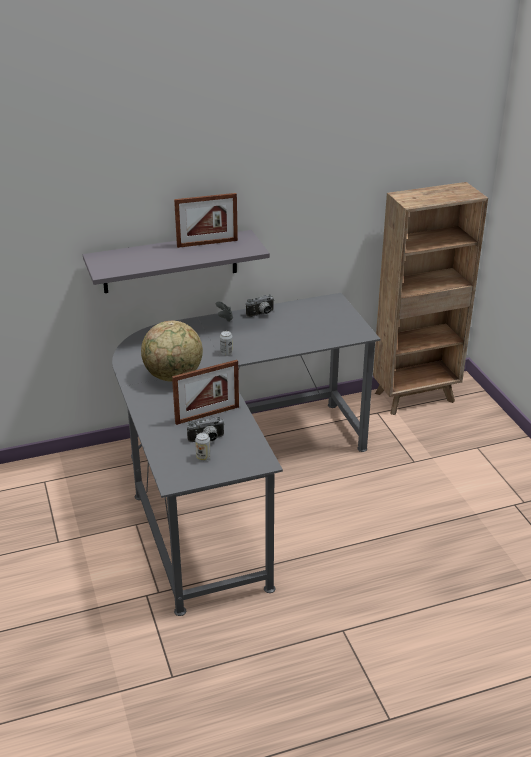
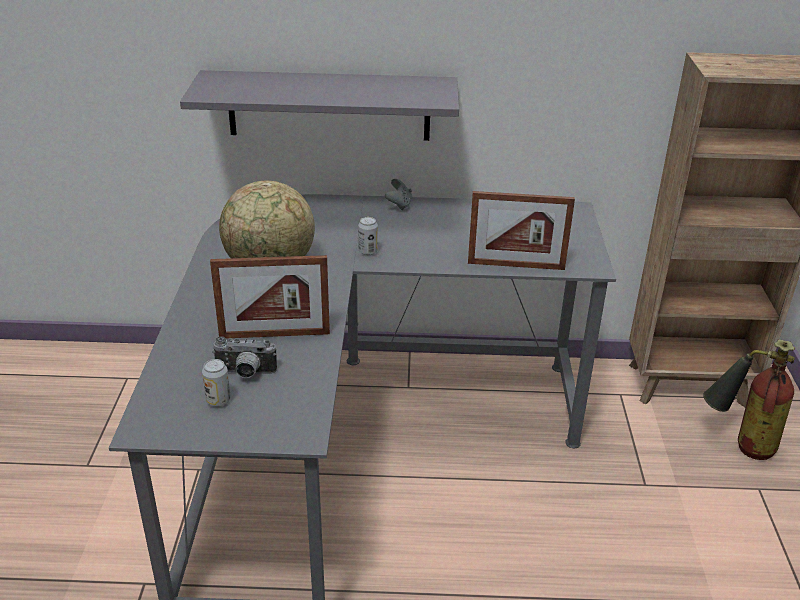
camera: 20 degrees right, 0 degrees up
picture frame [174,193,238,248] -> picture frame moved to [468,191,575,270]
camera [246,294,274,317] -> none
none -> fire extinguisher [703,339,795,460]

